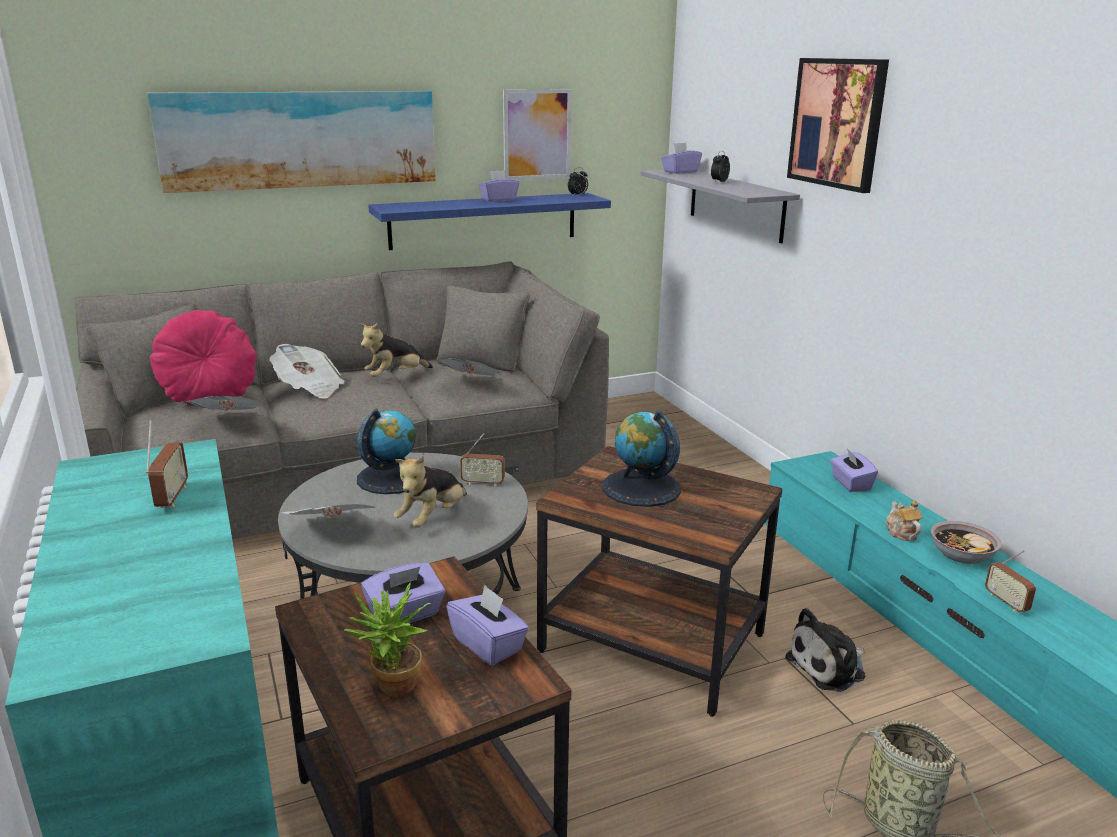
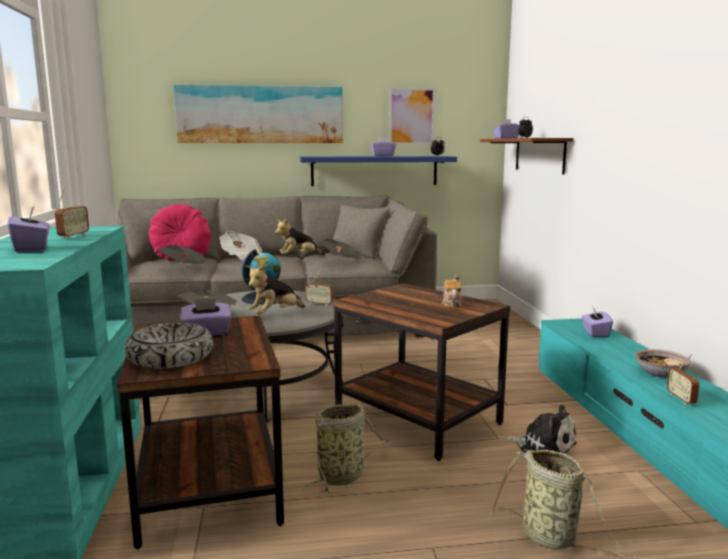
camera: 15 degrees right, 10 degrees down
potted plant [344,582,431,696] -> bowl [125,322,213,369]
purple tissue box [446,585,529,665] -> purple tissue box moved to [7,205,50,252]
globe [602,410,681,507] -> none
grey shelf [641,170,800,243] -> brown shelf [480,138,573,175]
plush toy [785,608,866,692] -> plush toy turned 135 degrees counterclockwise [505,405,577,454]
picture [787,58,889,193] -> none
teapot [886,500,923,541] -> teapot moved to [442,274,462,307]
none -> basket [302,404,389,493]

